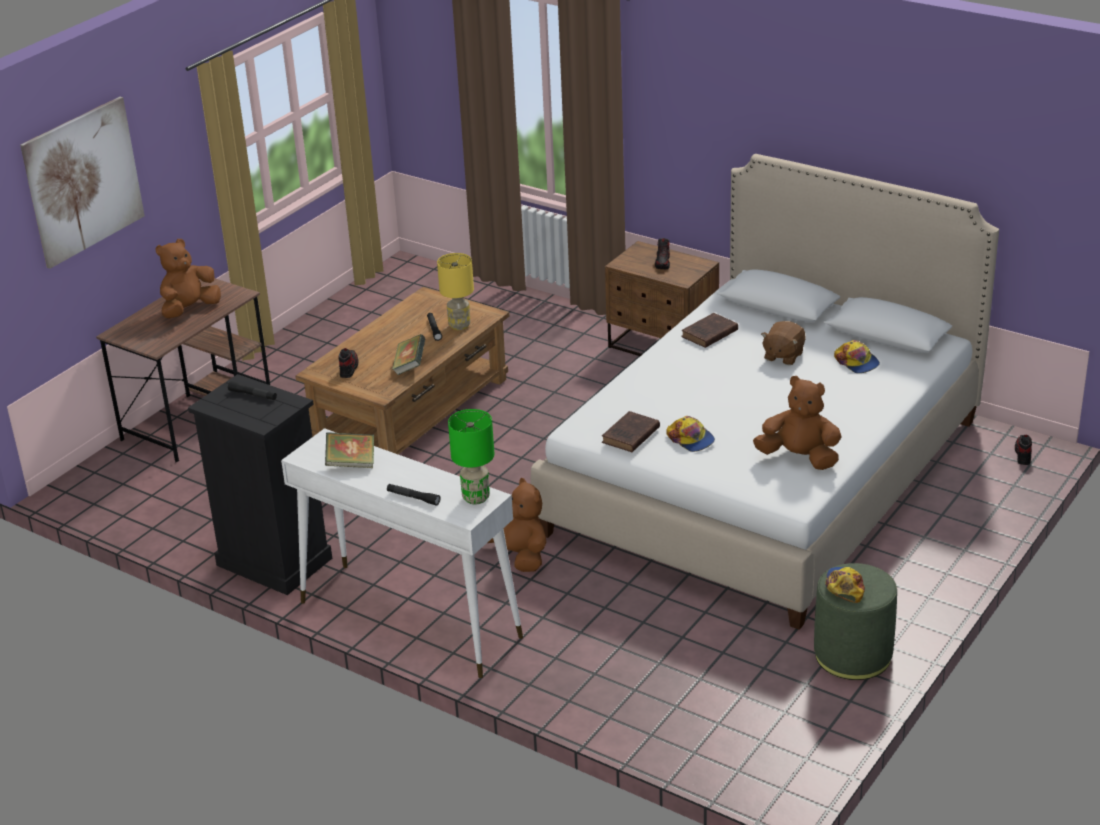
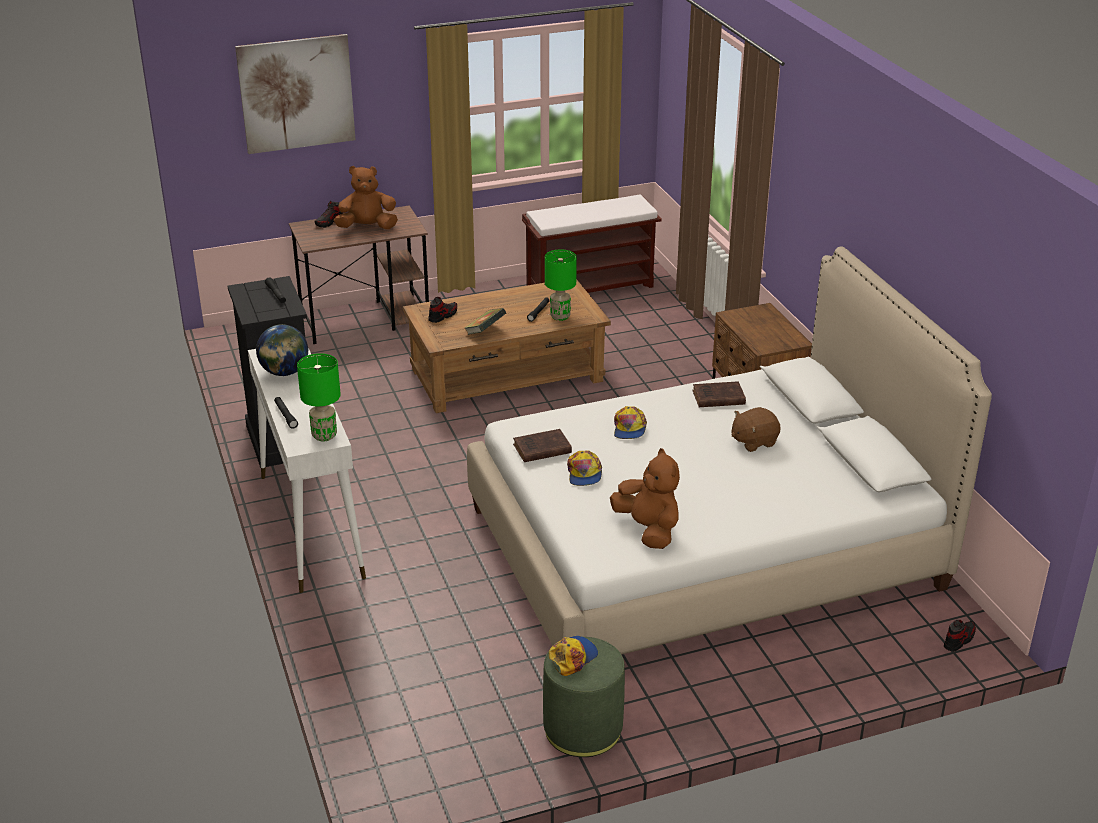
camera: 35 degrees right, 0 degrees up
book [325,432,374,468] -> globe [256,324,309,376]
yellow table lamp [437,253,474,330] -> green table lamp [545,250,577,321]
brown plush toy [488,478,546,572] -> none
shoe [655,238,670,269] -> shoe moved to [315,201,343,228]
cap [834,340,880,373] -> cap moved to [614,406,647,439]
none -> brown bench [522,194,662,293]

